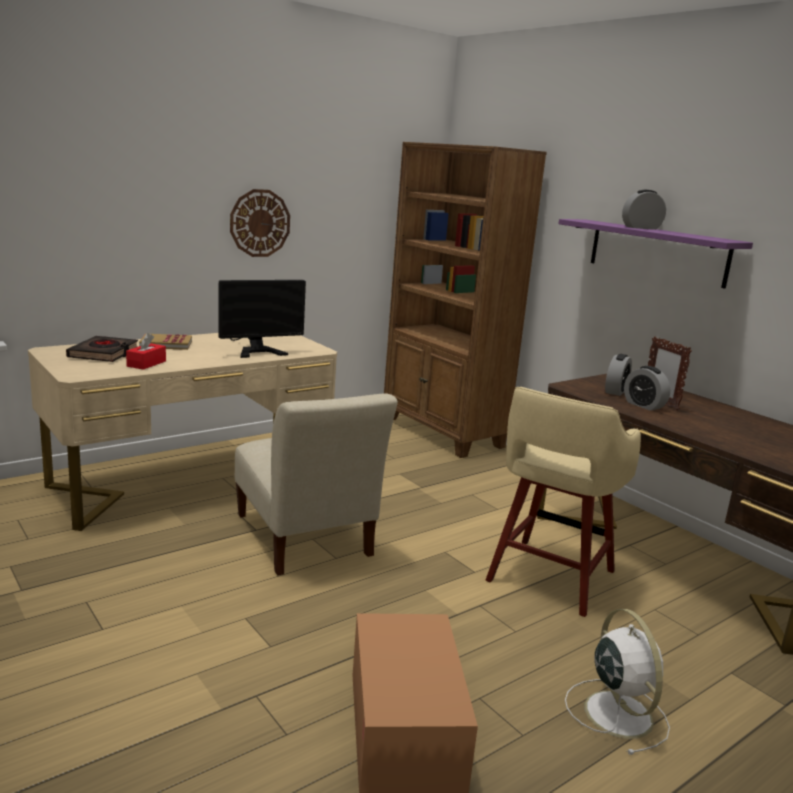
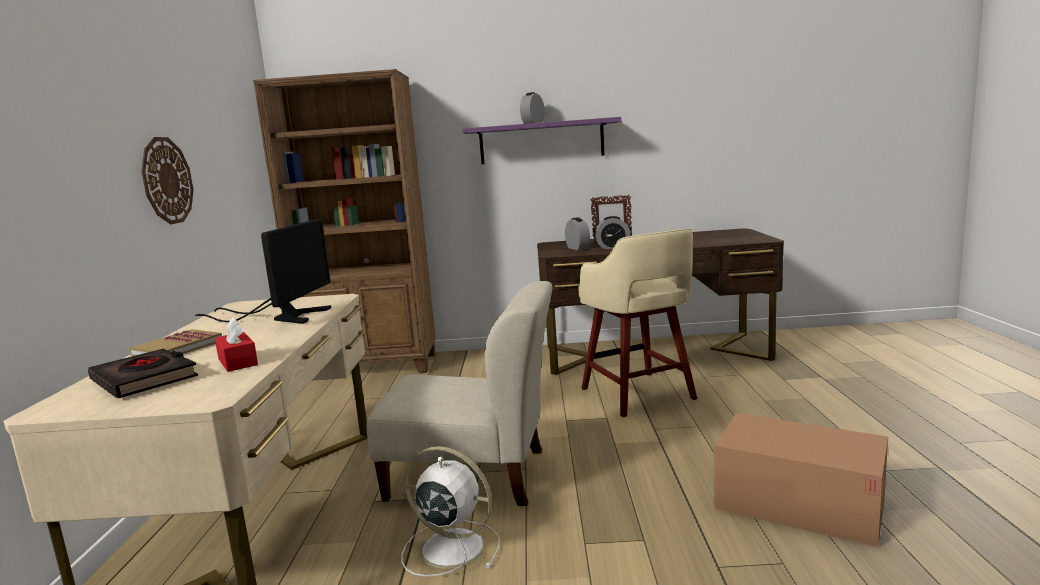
camera: 50 degrees left, 5 degrees down
white fan [565,609,670,755] -> white fan moved to [401,446,500,577]

